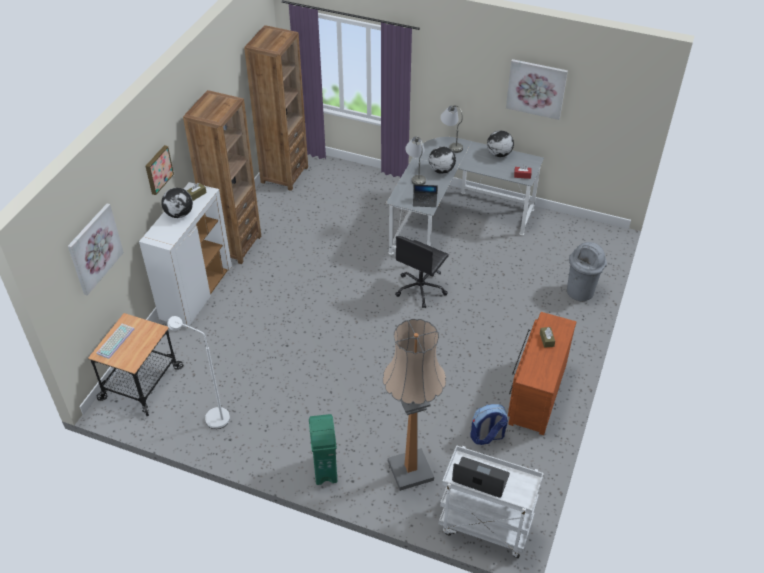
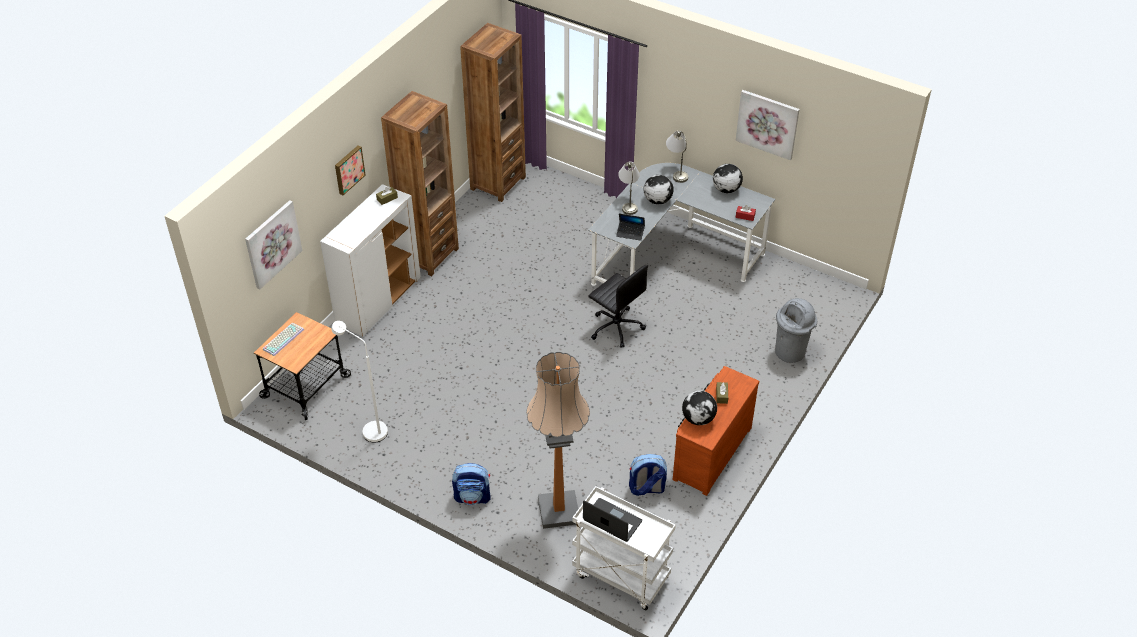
camera: 10 degrees right, 0 degrees up
globe [161,188,193,218] -> globe moved to [682,391,717,425]
green trash can [309,414,337,485] -> backpack [452,463,491,505]
black office chair [395,236,449,308] -> black office chair turned 90 degrees counterclockwise [588,265,648,348]

